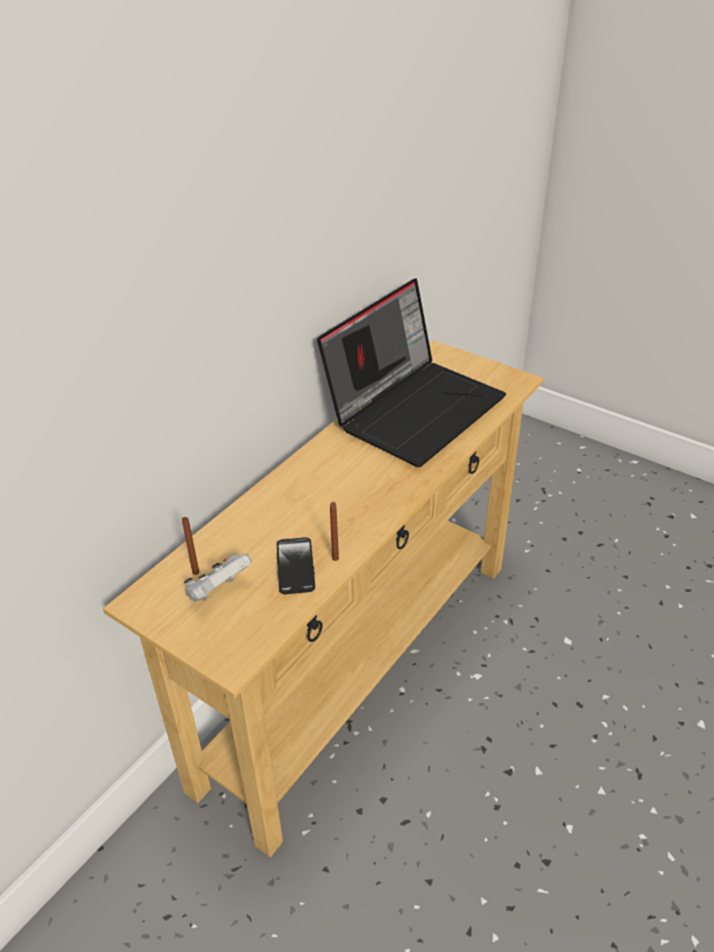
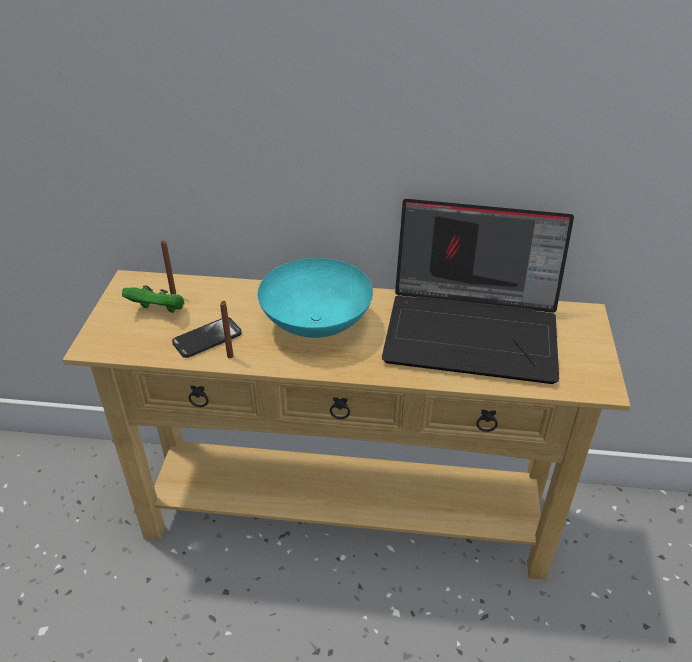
camera: 60 degrees right, 0 degrees up
white game controller [184,554,252,602] -> green game controller [122,285,185,313]
none -> turquoise bowl [258,258,373,338]

